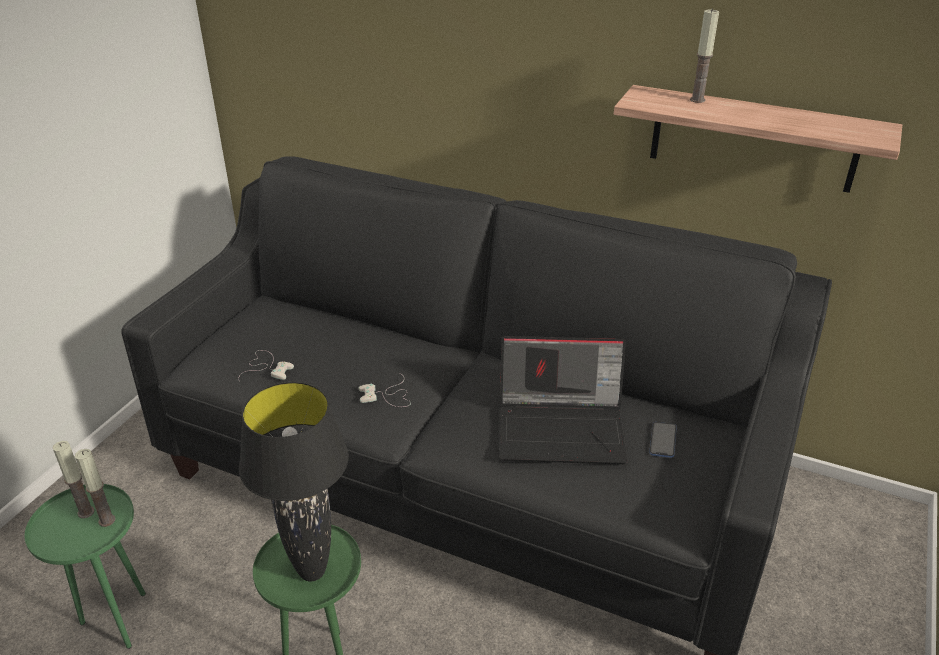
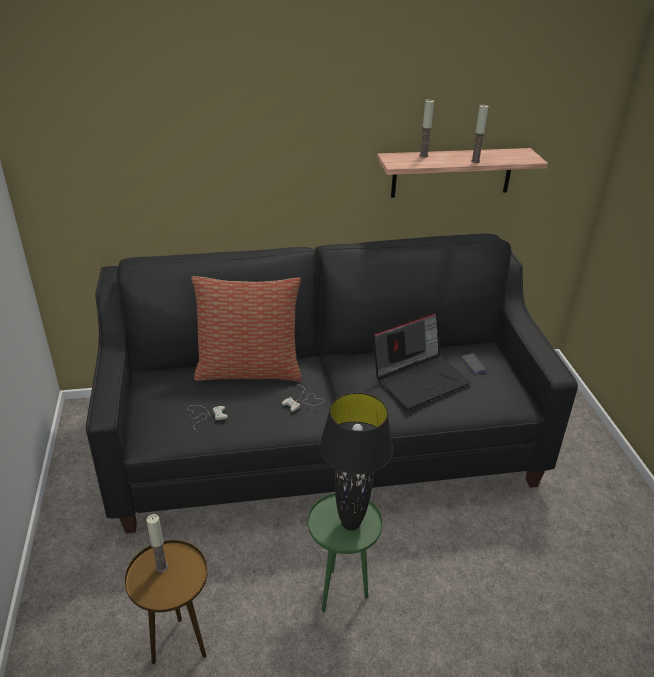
camera: 35 degrees left, 0 degrees up
green side table [24,484,146,649] -> brown side table [124,540,208,664]
candle [75,449,115,527] -> candle moved to [471,104,489,163]
none -> pillow [191,276,301,381]

